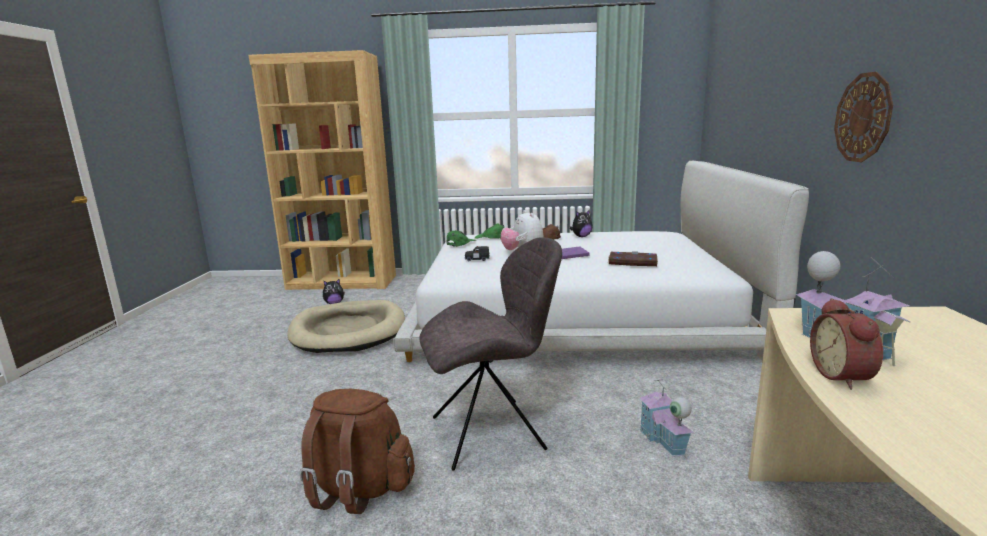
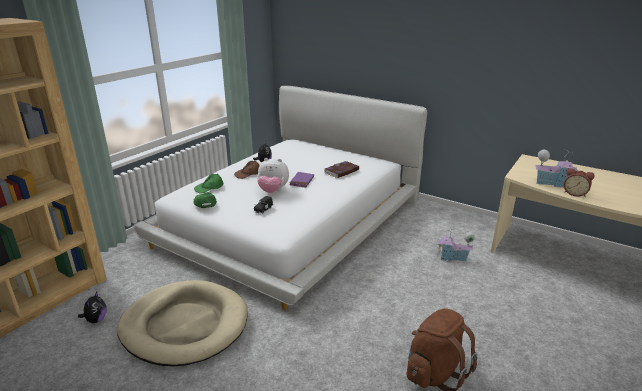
camera: 60 degrees left, 10 degrees up
grey chair [419,237,562,471] -> none
wall clock [834,72,893,162] -> none

